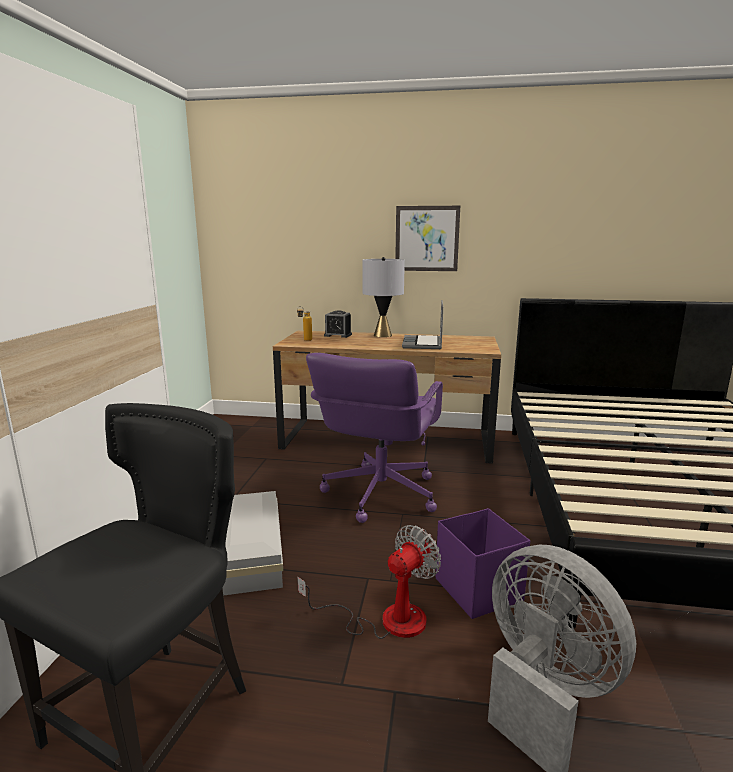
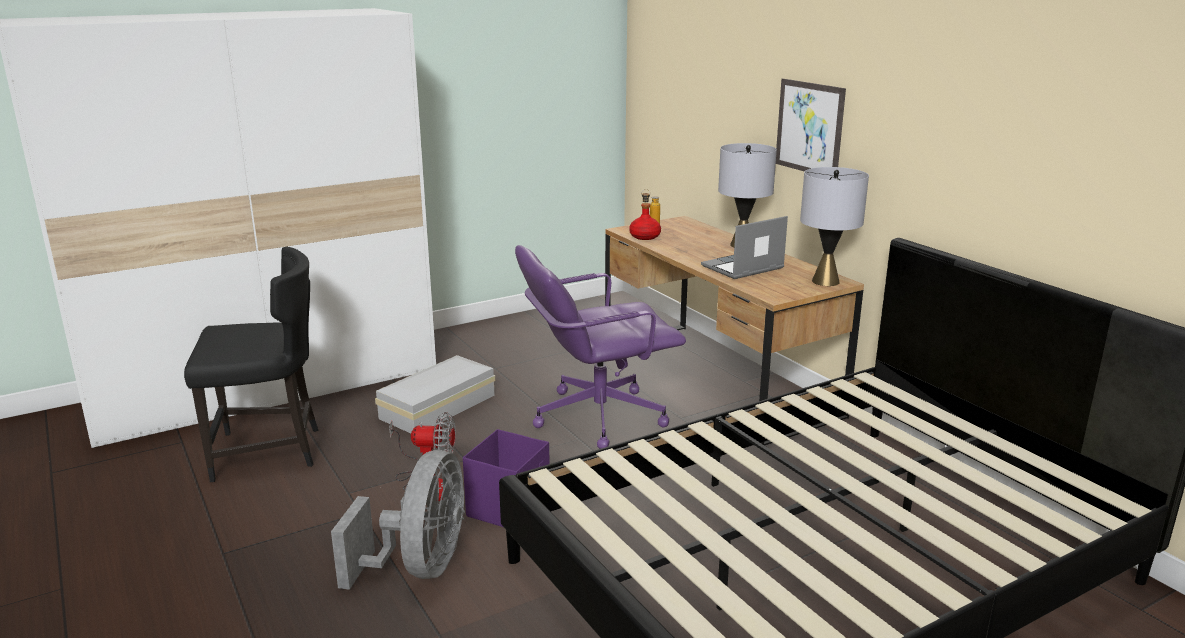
camera: 50 degrees right, 5 degrees up
alarm clock [324,310,352,338] -> none
none -> red bottle [629,203,661,240]
none -> grey table lamp [800,167,869,286]

